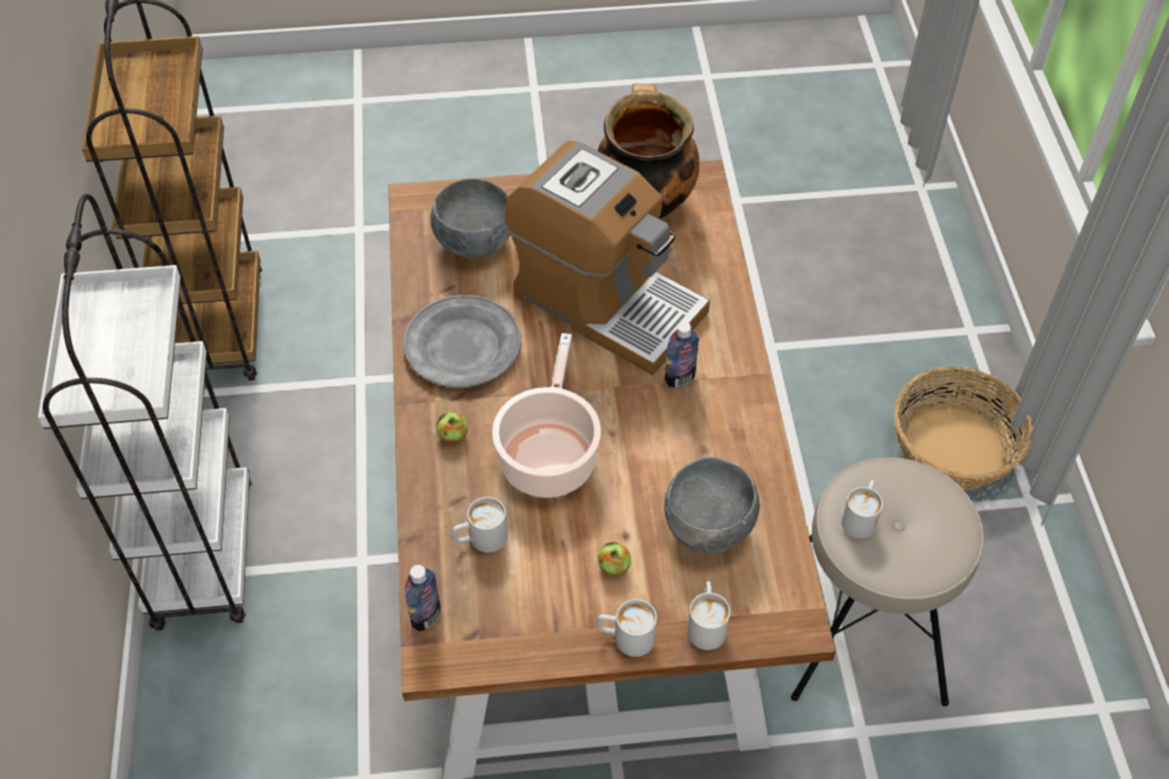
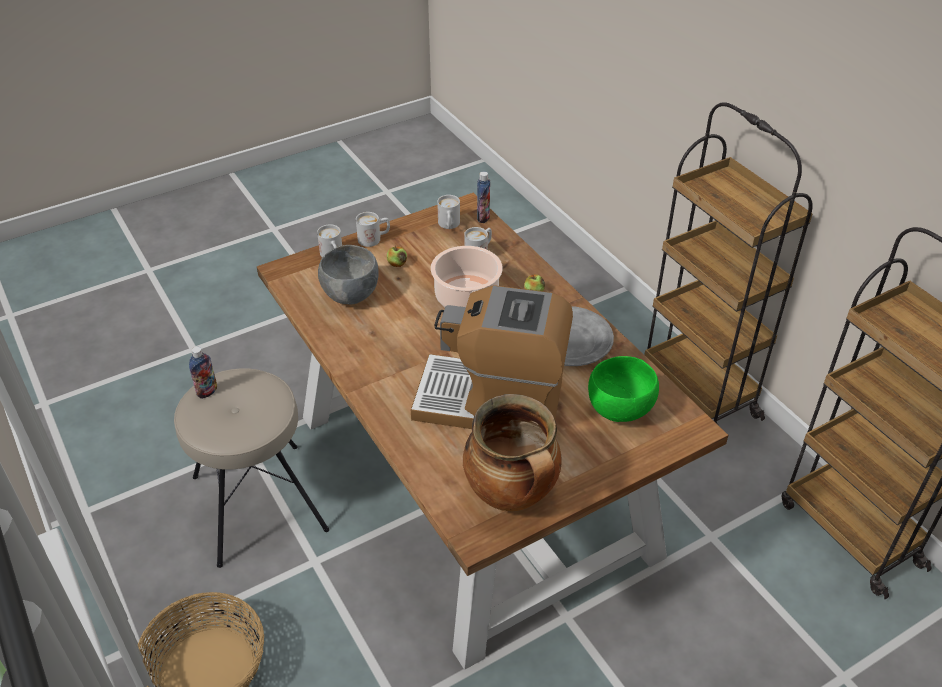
camera: 155 degrees right, 10 degrees down
white cart [38,194,252,630] -> brown cart [645,102,813,425]
grey bowl [430,178,510,258] -> green bowl [588,356,659,422]
bottle [665,322,699,387] -> bottle moved to [189,347,217,399]
white mug [841,480,883,538] -> white mug moved to [437,195,460,229]

